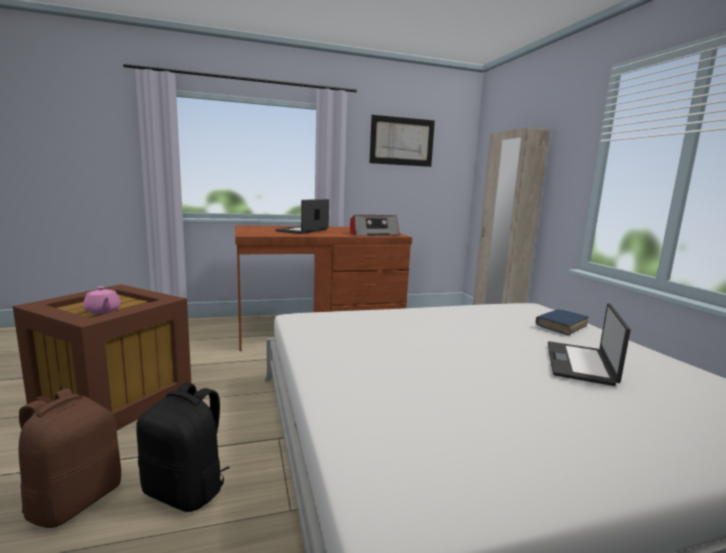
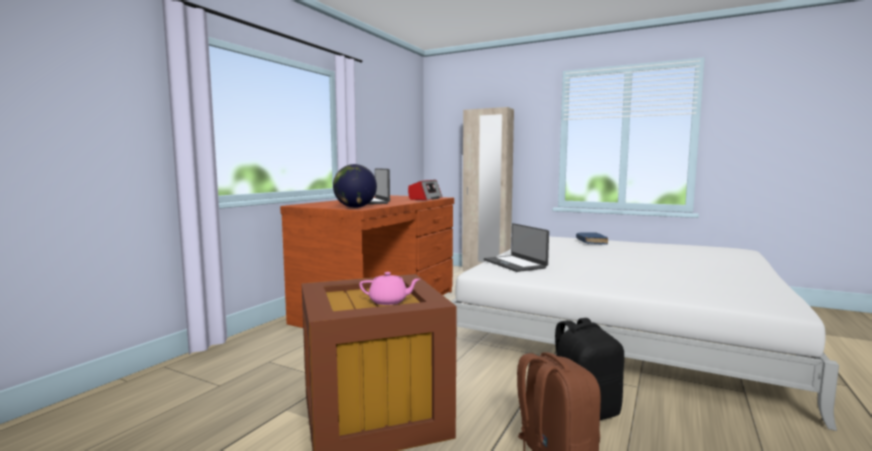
camera: 45 degrees left, 5 degrees down
picture [369,115,435,167] -> none
laptop [548,303,631,386] -> laptop moved to [484,223,549,272]
none -> globe [333,164,377,208]

